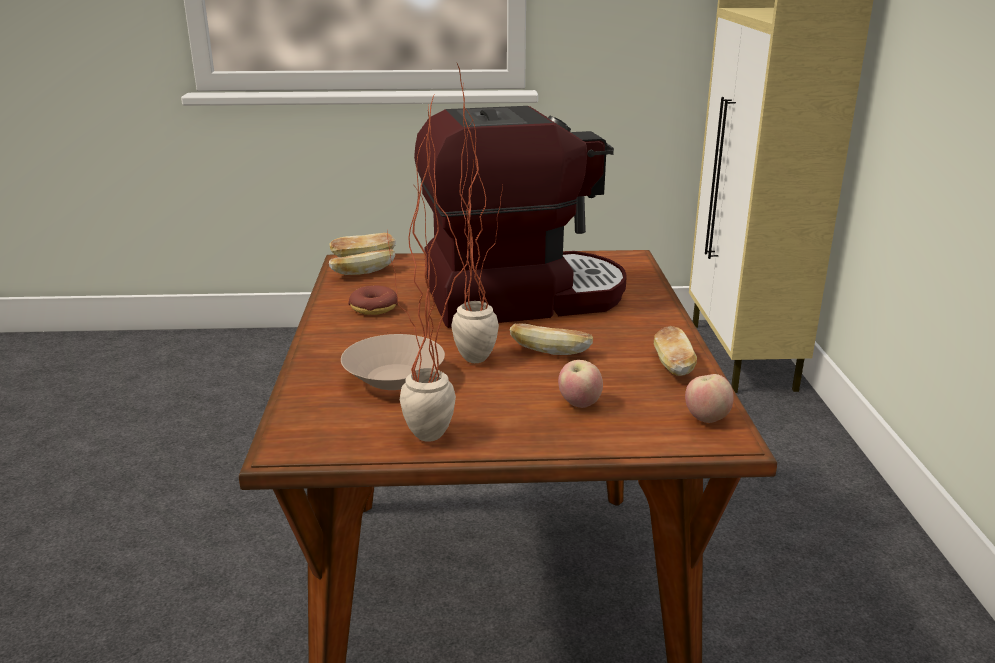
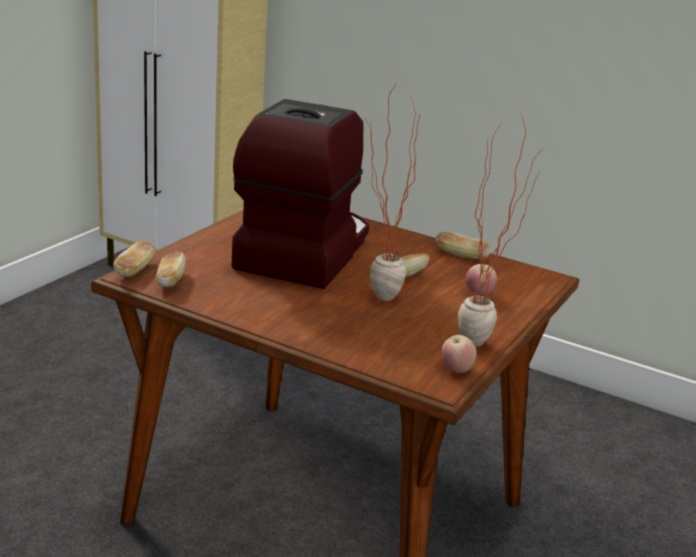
camera: 60 degrees left, 0 degrees up
beige bowl [341,334,445,390] -> none
donut [348,285,398,315] -> none
apple [685,374,734,423] -> apple moved to [441,335,477,373]

